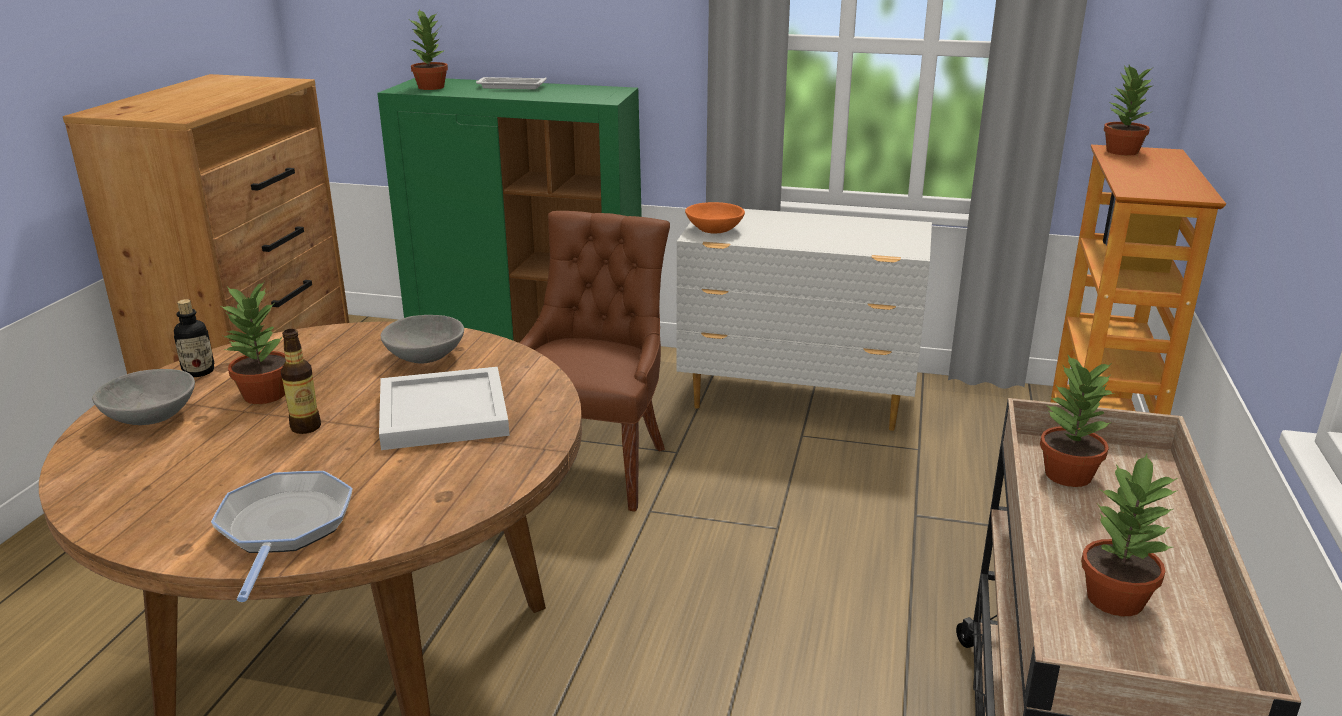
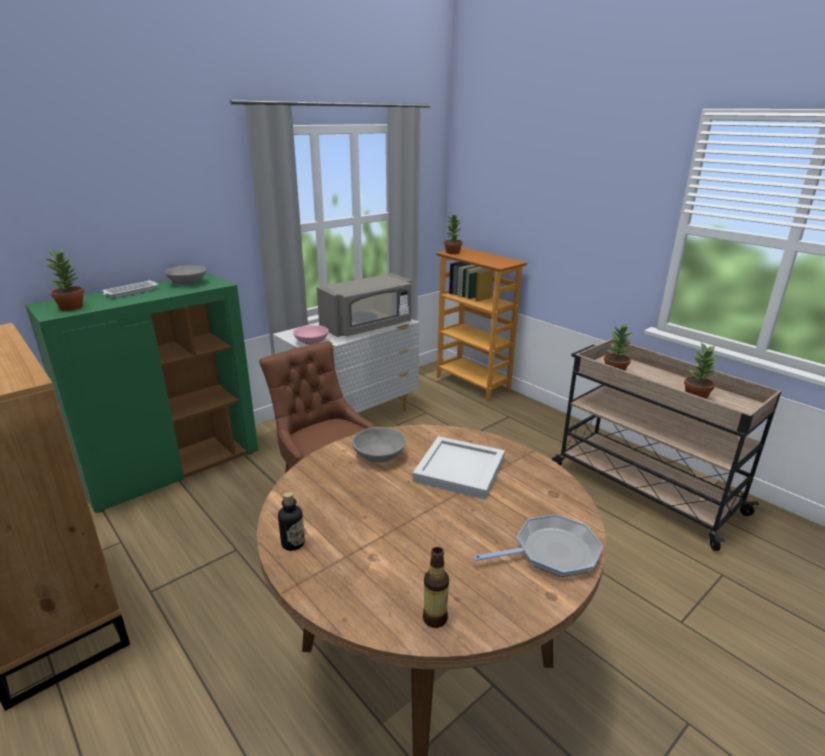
camera: 55 degrees left, 0 degrees up
grey bowl [92,369,195,425] -> grey bowl moved to [165,265,206,285]
frying pan [211,471,352,602] -> frying pan turned 135 degrees clockwise [473,514,603,577]
potted plant [221,282,286,404] -> none
bottle [281,329,321,434] -> bottle moved to [423,547,449,628]
orange bowl [685,202,745,234] -> pink bowl [293,325,329,345]
none -> grey microwave [317,273,412,337]

